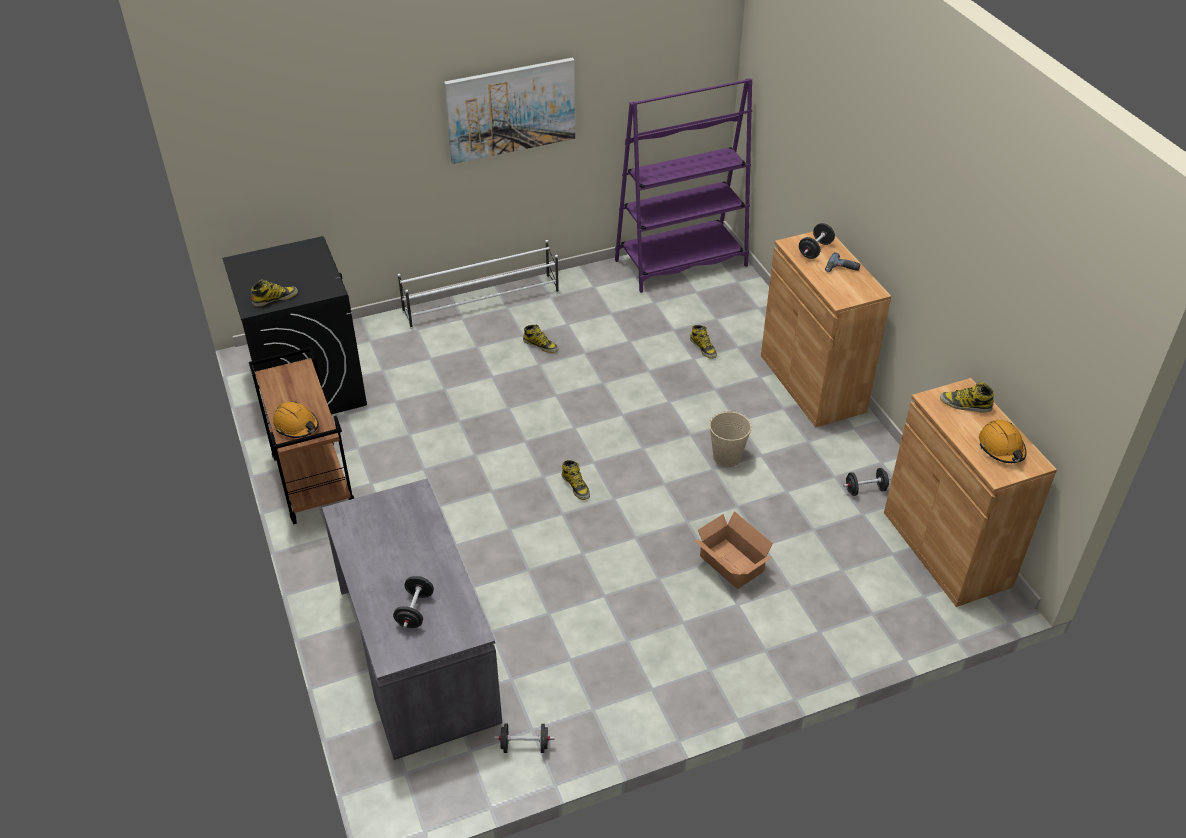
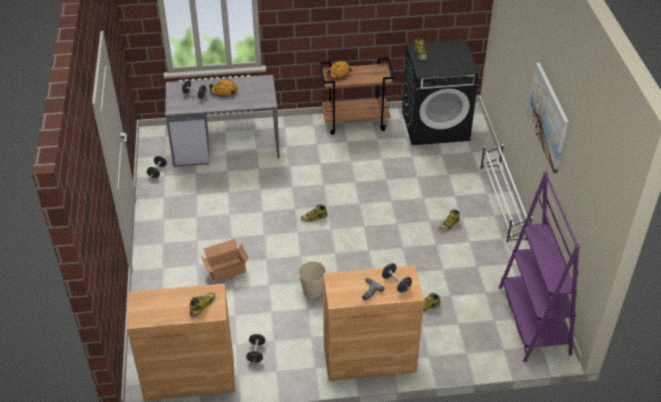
camera: 105 degrees right, 0 degrees up
orange hard hat [979,420,1026,463] -> orange hard hat moved to [209,79,238,97]

